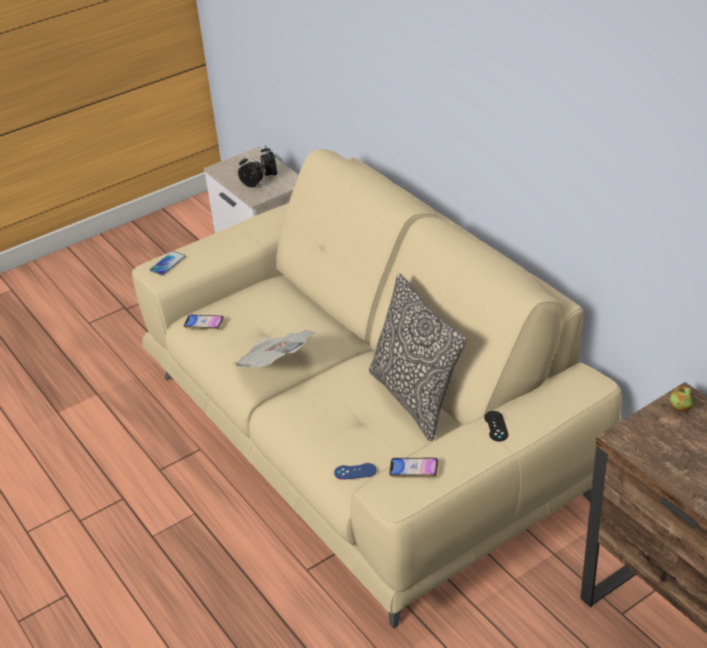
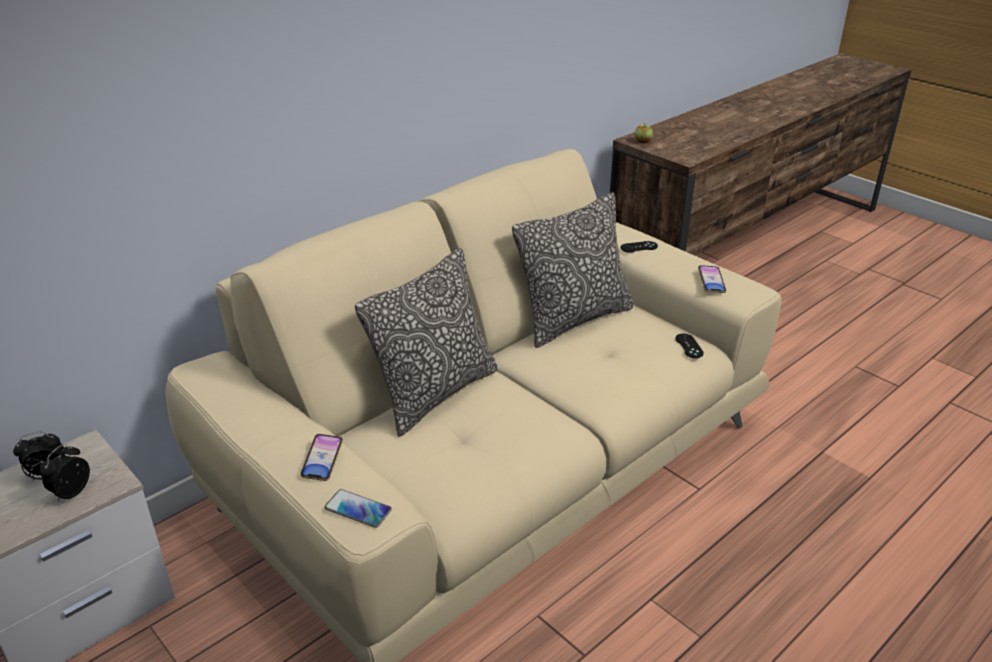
camera: 100 degrees left, 5 degrees down
phone [184,314,224,329] -> phone moved to [300,434,343,481]
newspaper [233,330,316,368] -> none
blue game controller [334,463,376,480] -> black game controller [675,333,704,358]
none -> pillow [355,248,497,437]

